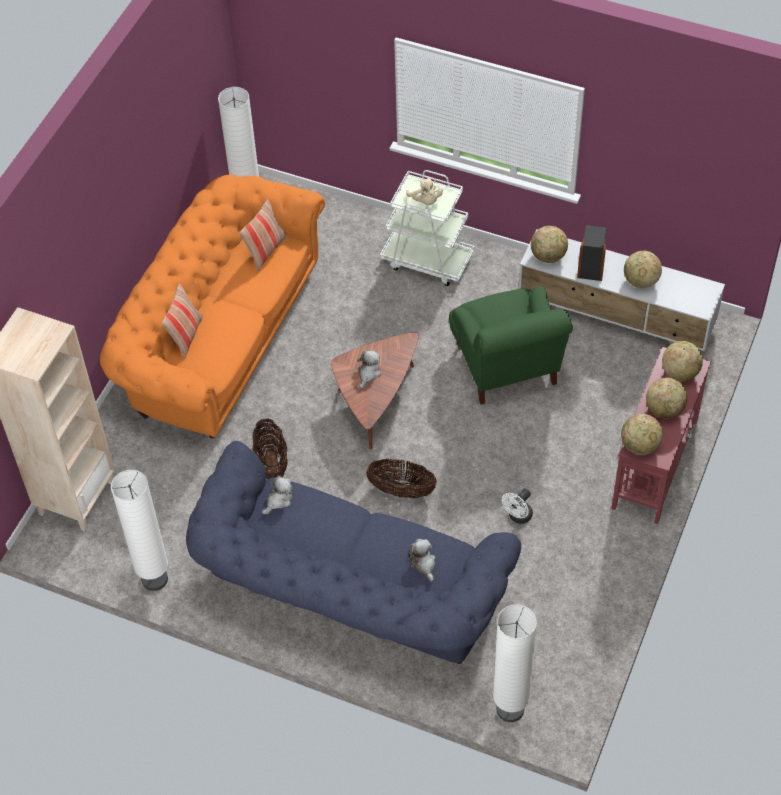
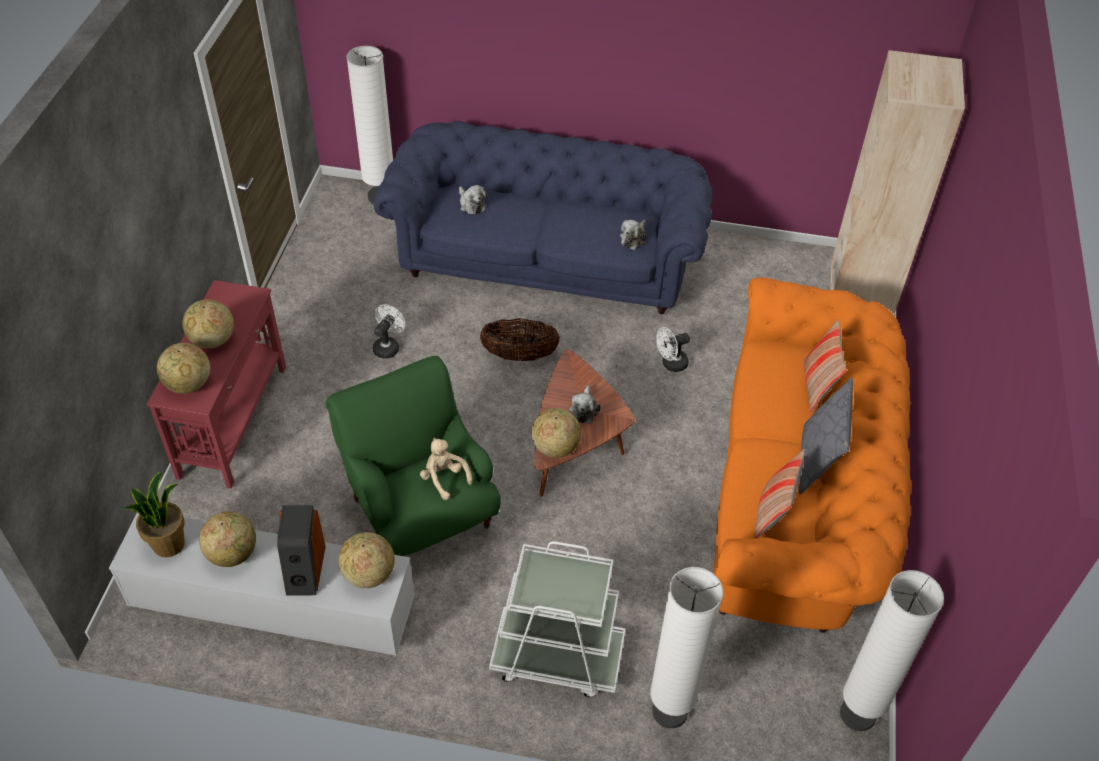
camera: 165 degrees right, 5 degrees down
white floor lamp [111,470,168,591] -> white floor lamp moved to [650,567,723,729]
basket [252,419,288,480] -> white fan [656,327,690,372]
beige plush toy [406,177,443,205] -> beige plush toy moved to [420,438,473,500]
globe [621,414,663,455] -> globe moved to [532,408,581,458]
none -> potted plant [122,471,185,557]
none -> grey pillow [799,378,853,495]

